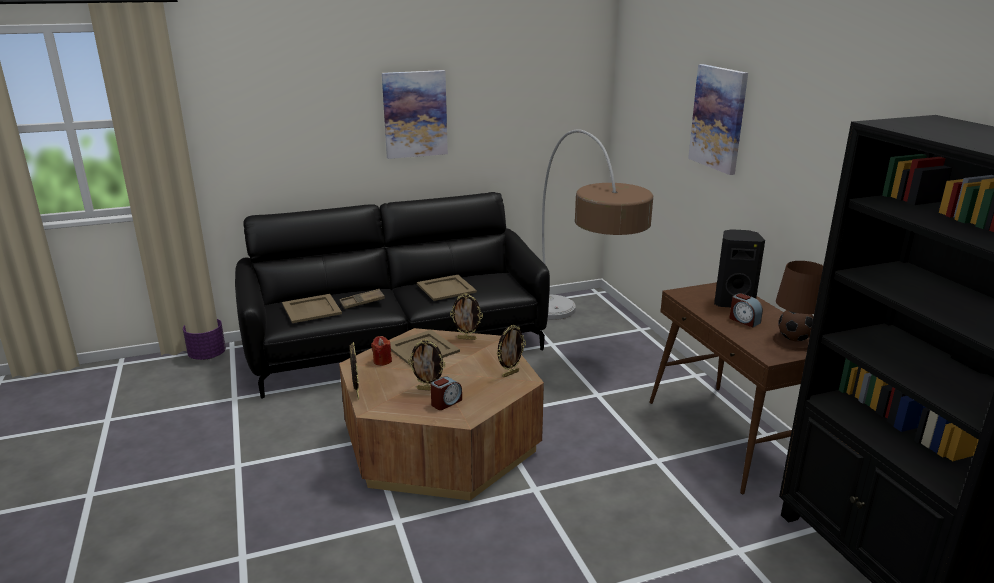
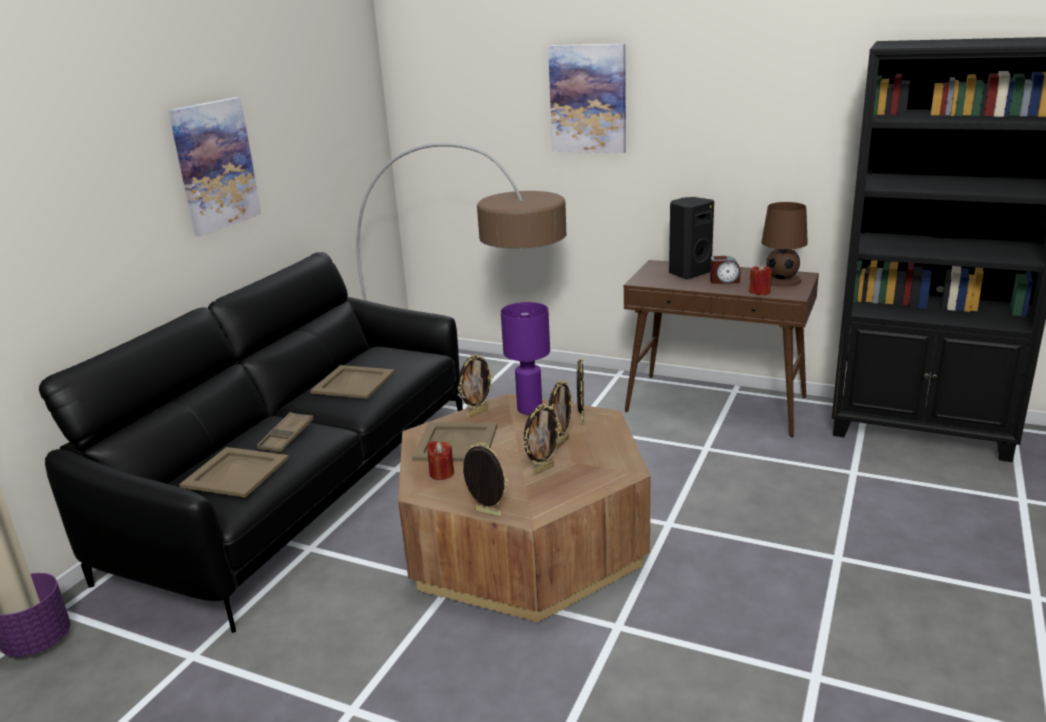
camera: 45 degrees left, 0 degrees up
alarm clock [430,376,462,410] -> none
none -> purple table lamp [501,302,550,415]
none -> picture frame [549,380,573,449]
none -> red candle [749,264,772,295]

